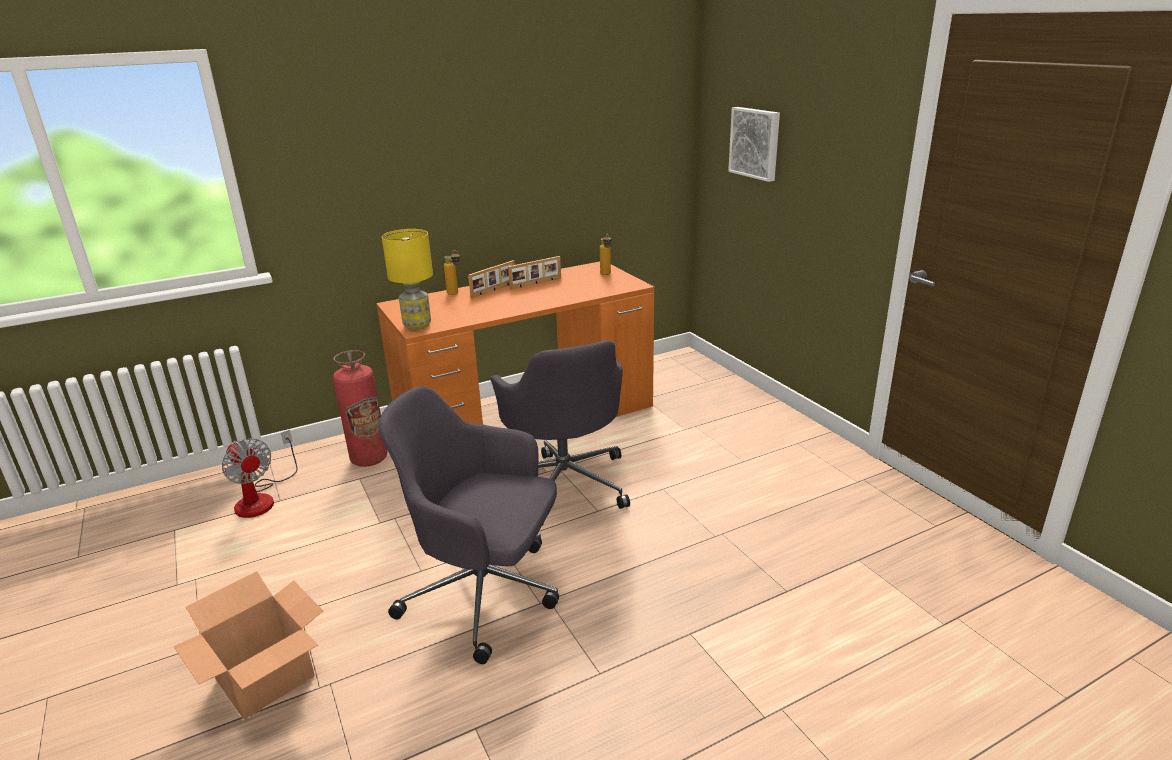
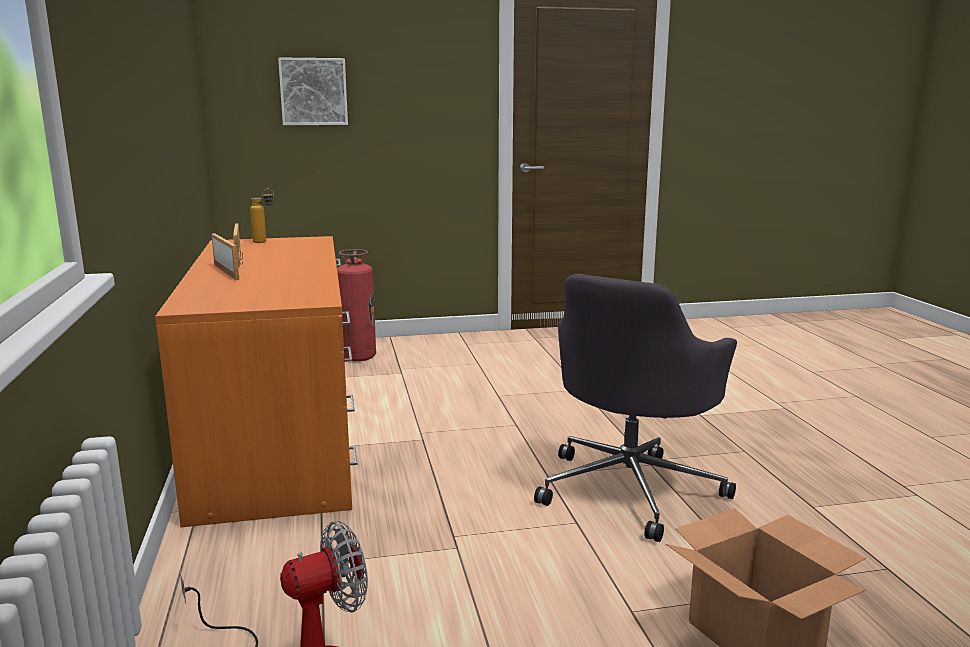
camera: 75 degrees left, 10 degrees down
fire extinguisher [333,350,388,467] -> fire extinguisher moved to [337,249,376,362]
yellow table lamp [382,229,433,330] -> none
bottle [444,250,460,295] -> none
grey office chair [490,340,630,524] -> none

